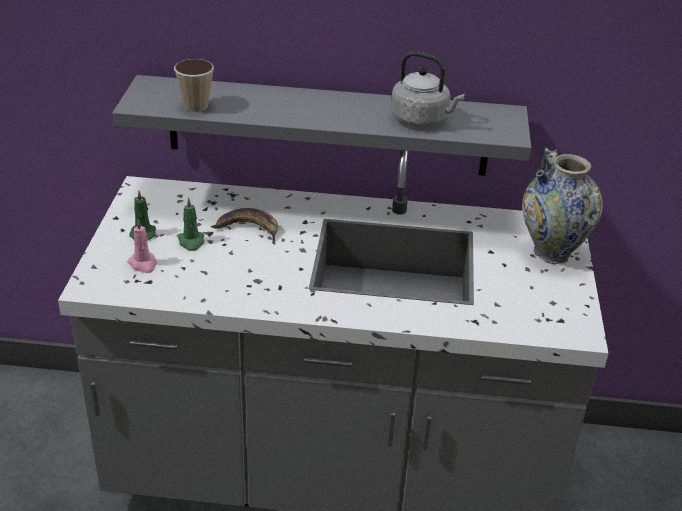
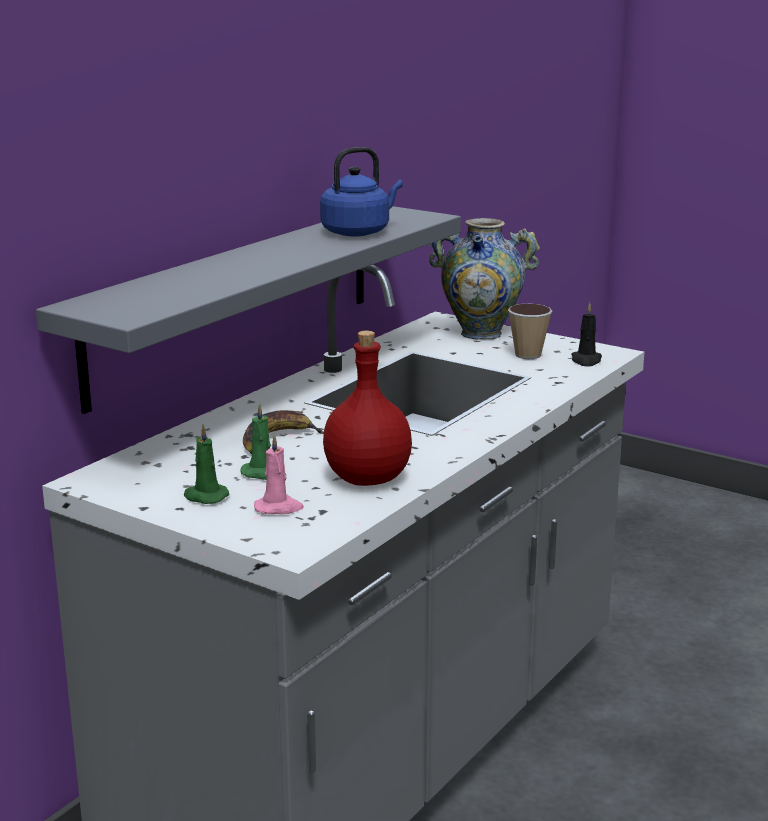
camera: 60 degrees left, 15 degrees down
cup [174,59,214,112] -> cup moved to [508,304,552,359]
grey kettle [391,51,465,127] -> blue kettle [320,147,403,237]
none -> red bottle [323,330,412,486]
none -> black candle [571,303,602,367]

